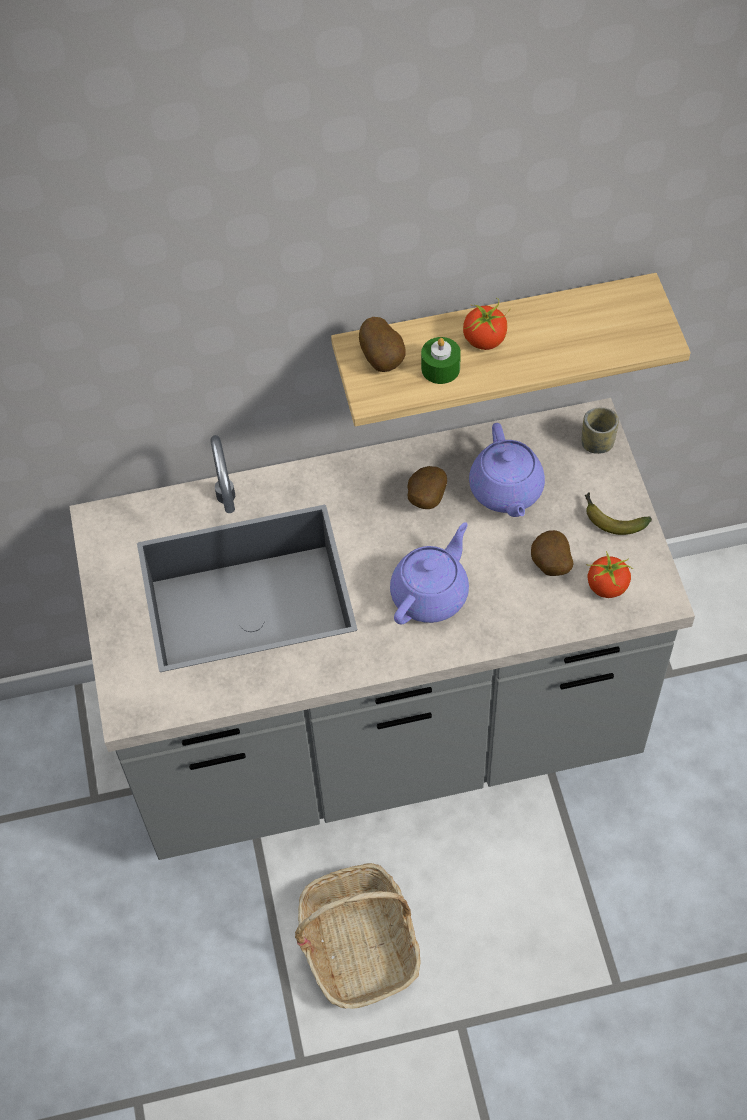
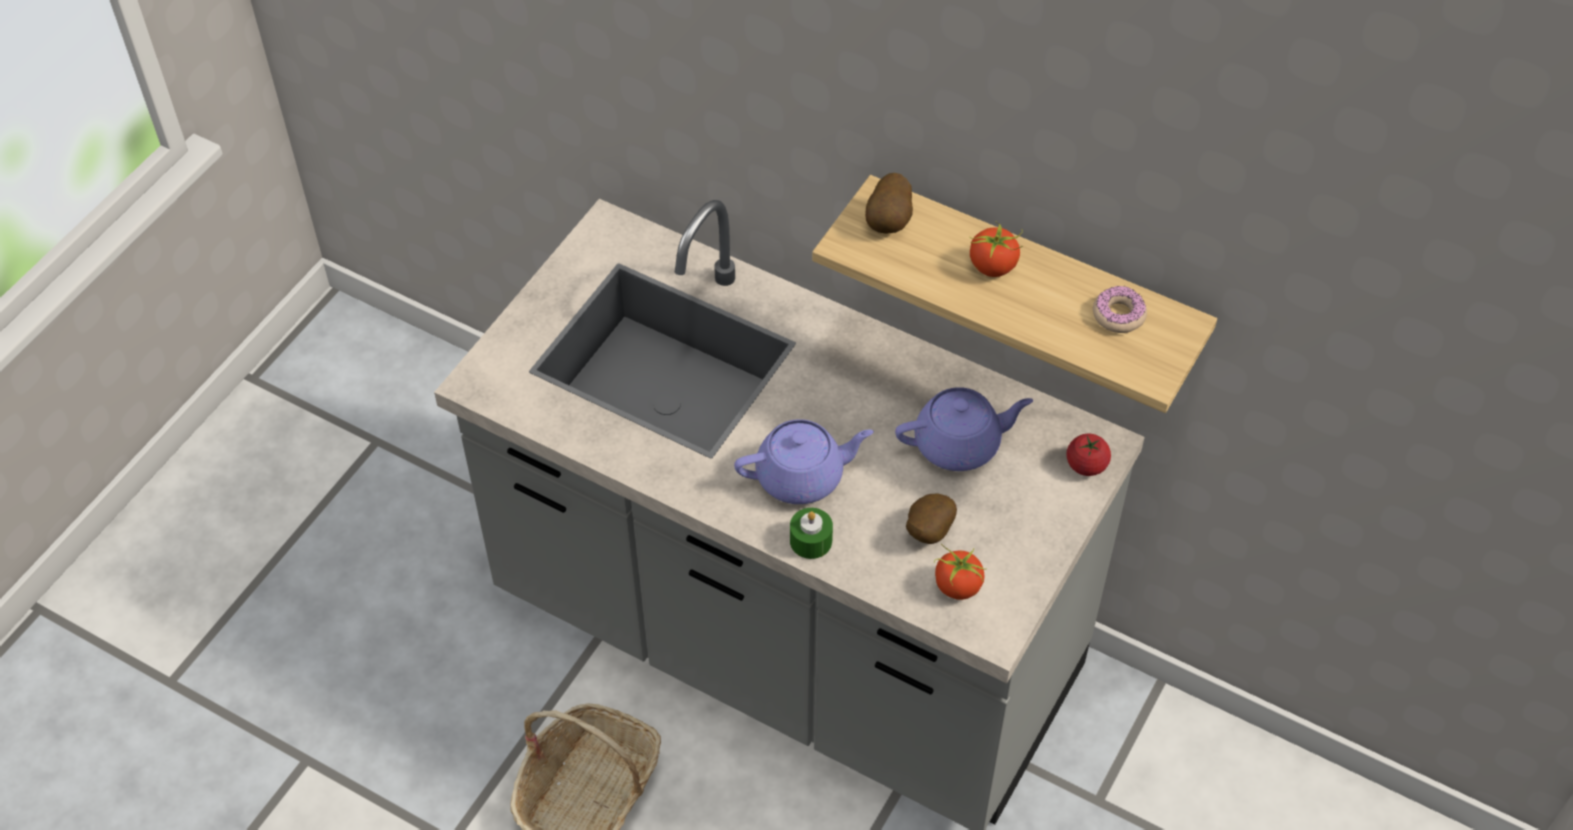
camera: 40 degrees right, 5 degrees down
potato [407,466,447,509] -> none
green candle [421,337,461,384] -> green candle moved to [790,508,833,559]
purple teapot [469,423,545,517] -> purple teapot turned 135 degrees counterclockwise [895,387,1033,471]
cup [582,408,619,454] -> tomato [1066,434,1111,476]
banana [585,493,652,535] -> none
none -> donut [1093,285,1147,333]

